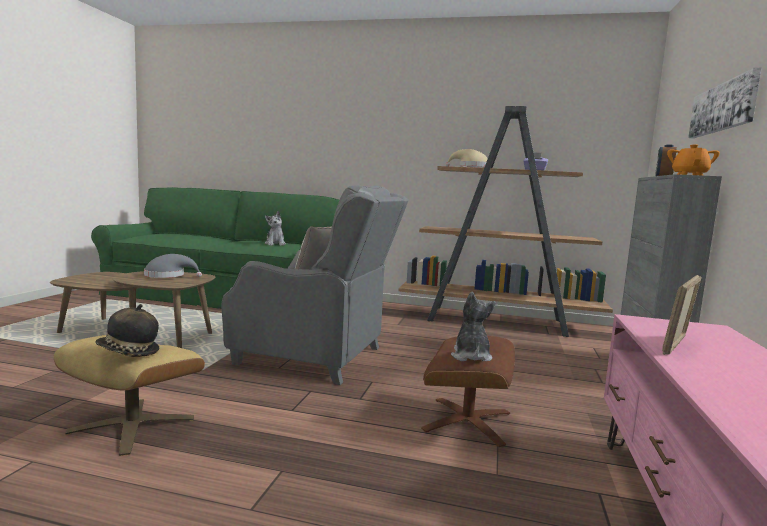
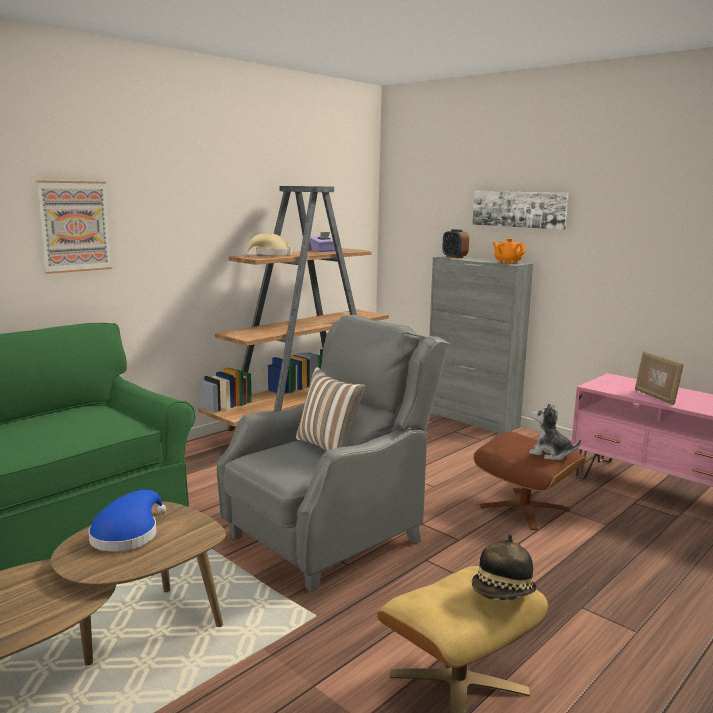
camera: 60 degrees left, 5 degrees up
grey hat [144,254,202,278] -> blue hat [88,490,166,552]
plush toy [265,211,286,246] -> none
none -> picture [36,180,112,274]

